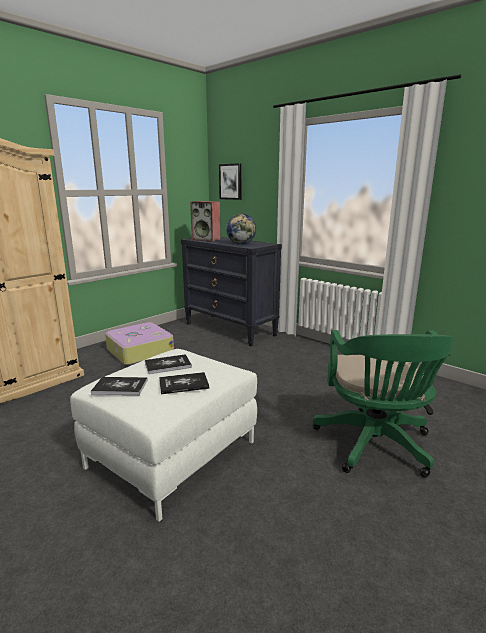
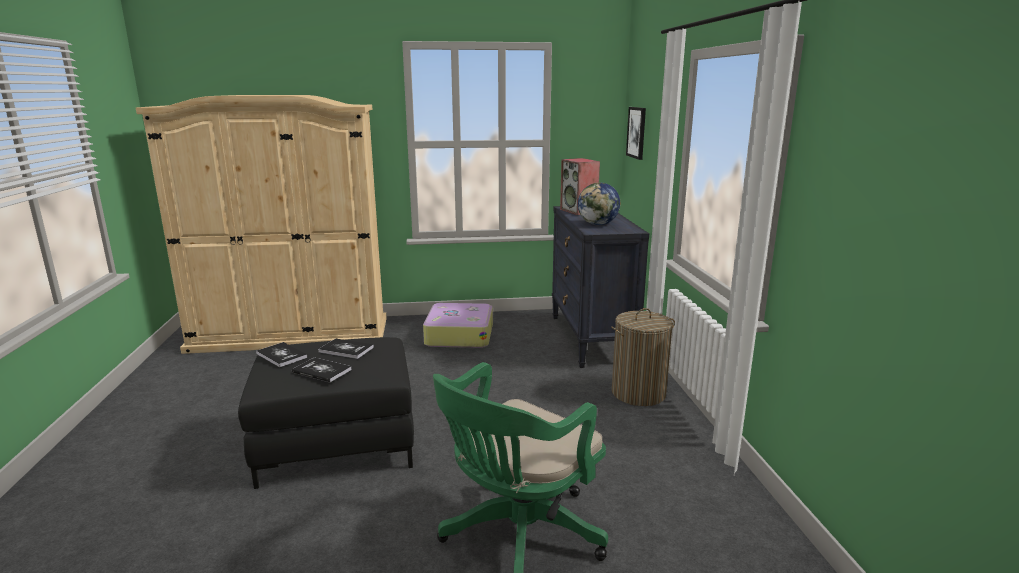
camera: 40 degrees right, 0 degrees up
white ottoman [70,349,257,522] -> black ottoman [238,337,414,489]
none -> laundry basket [611,308,675,406]

